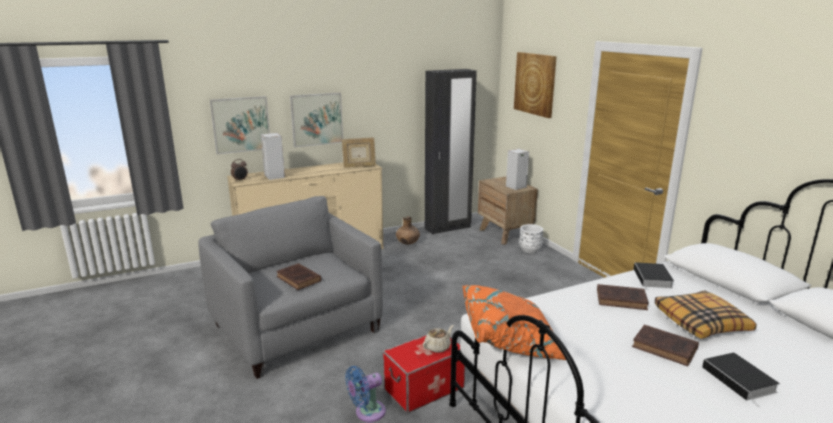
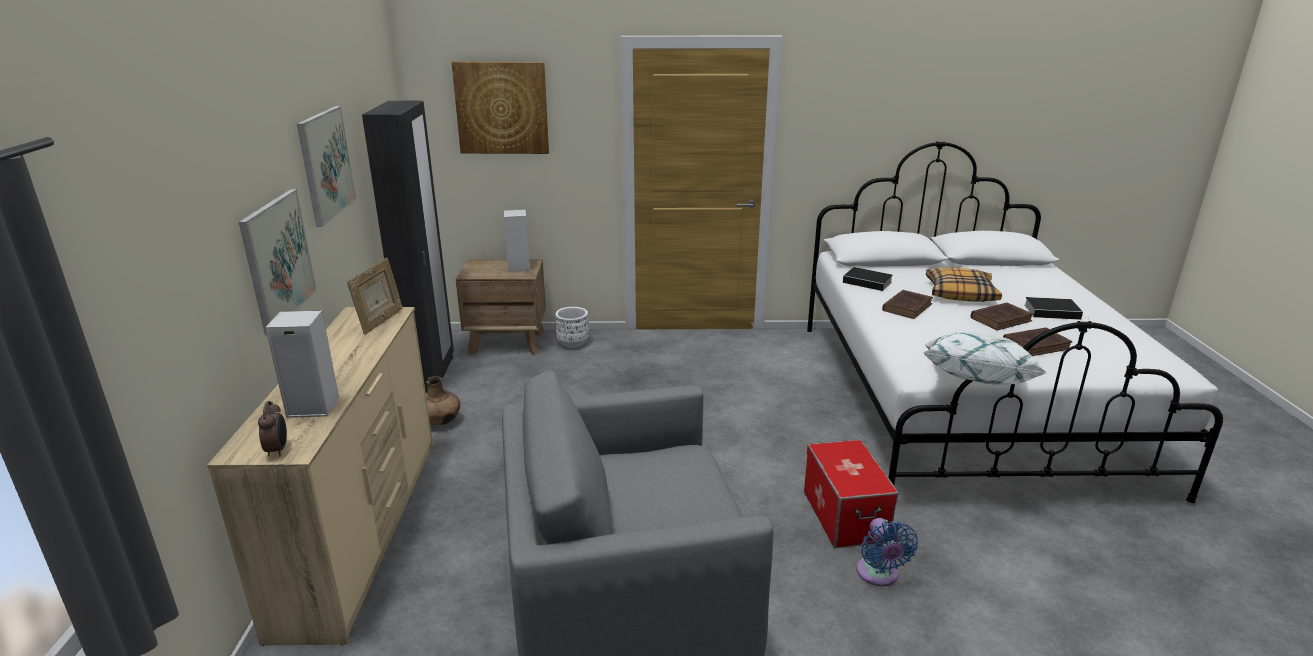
camera: 65 degrees left, 5 degrees up
picture [210,96,270,154] -> picture moved to [297,106,356,227]
brown book [276,263,321,290] -> brown book moved to [1003,327,1072,356]
beige teapot [423,325,454,353] -> none
orange pillow [462,285,566,360] -> white pillow [923,332,1047,385]

